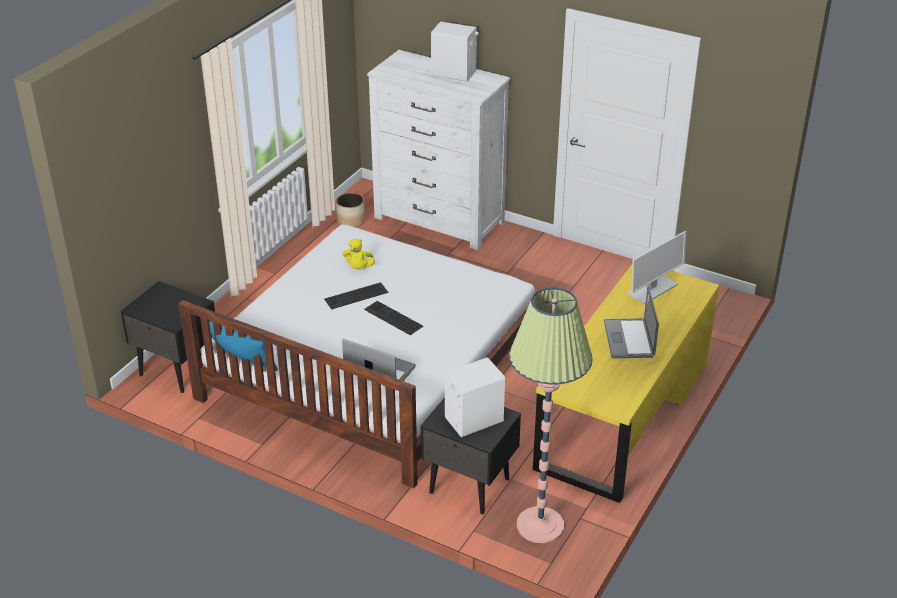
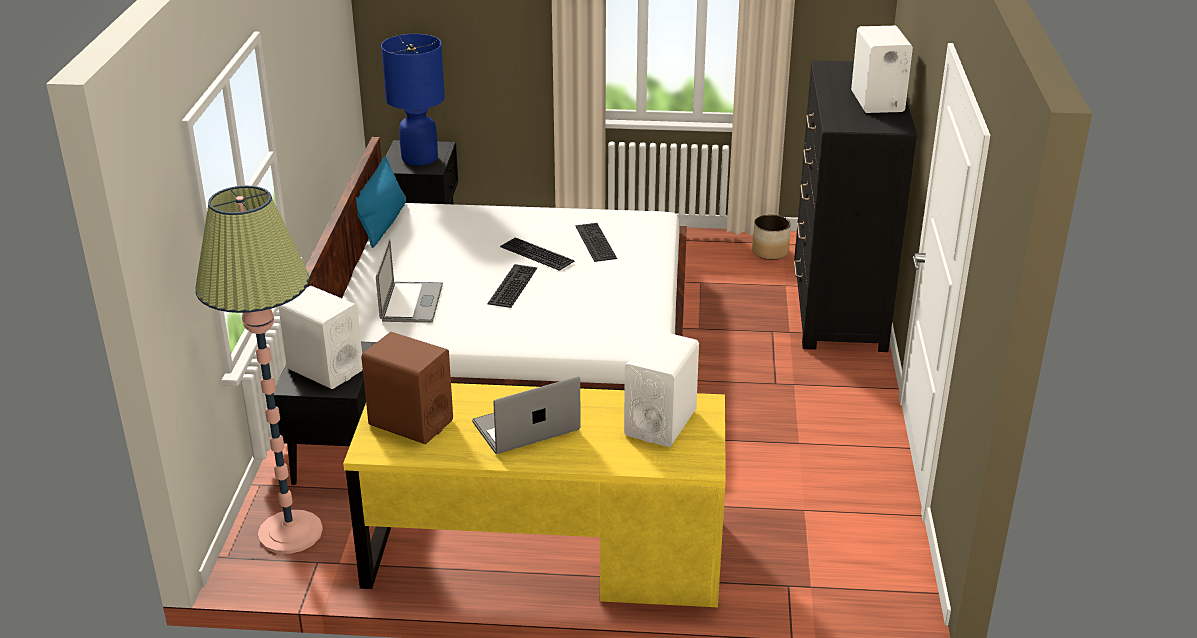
camera: 65 degrees right, 5 degrees down
yellow plush toy [343,239,375,269] -> keyboard [575,223,617,262]
white dresser [367,50,511,250] -> black dresser [794,60,917,352]
monitor [627,231,686,304] -> white speaker [624,330,699,447]
none -> brown speaker [361,332,453,444]
none -> blue table lamp [381,34,445,166]

